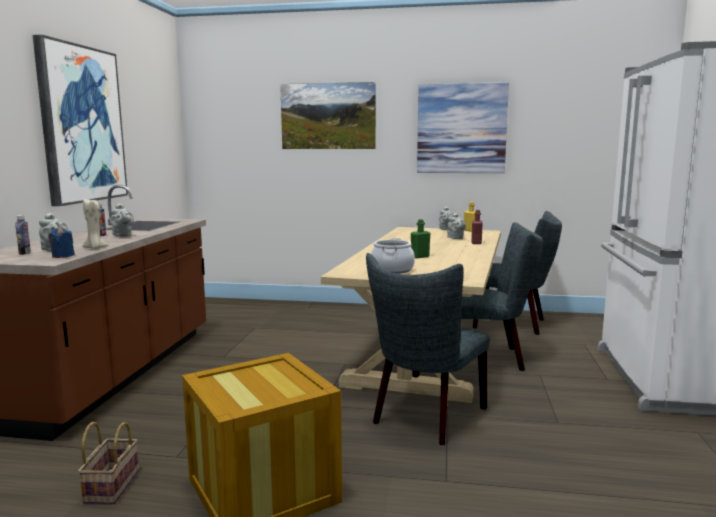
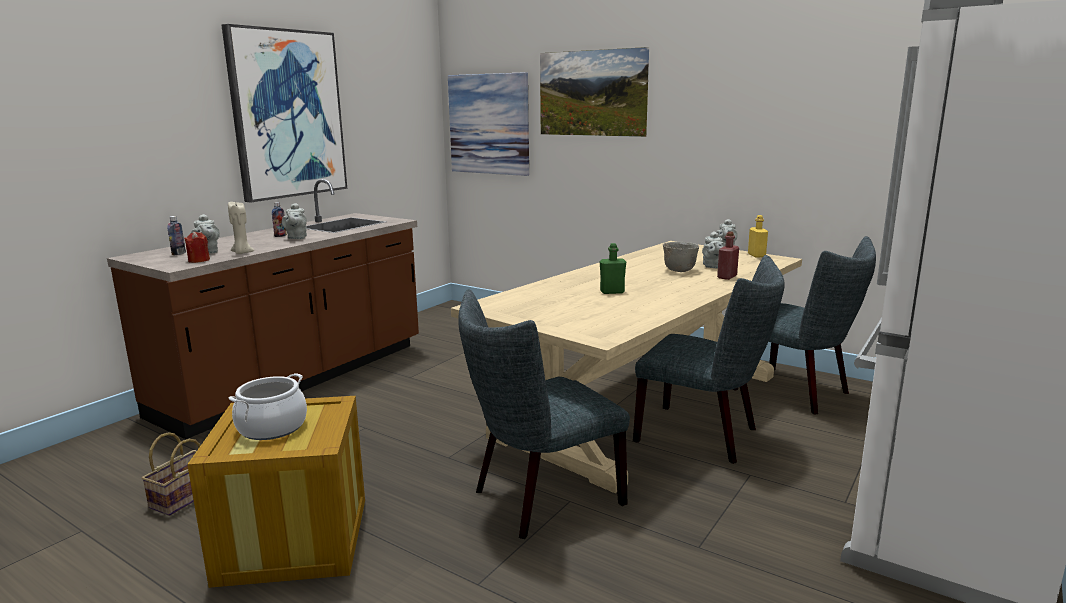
camera: 25 degrees right, 5 degrees up
blue candle [48,227,75,258] -> red candle [184,231,210,263]
cooking pot [371,238,415,274] -> cooking pot moved to [228,373,307,440]
picture [417,82,509,173] -> picture moved to [448,72,529,176]
none -> grey bowl [663,242,699,272]

